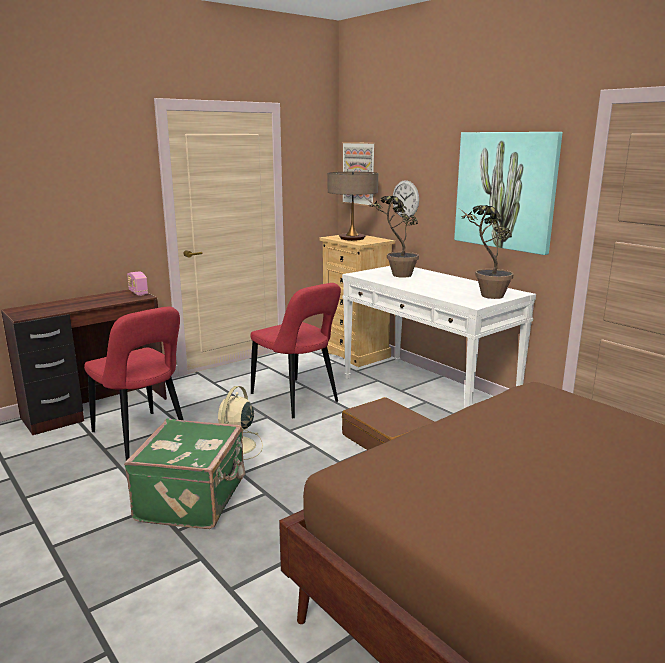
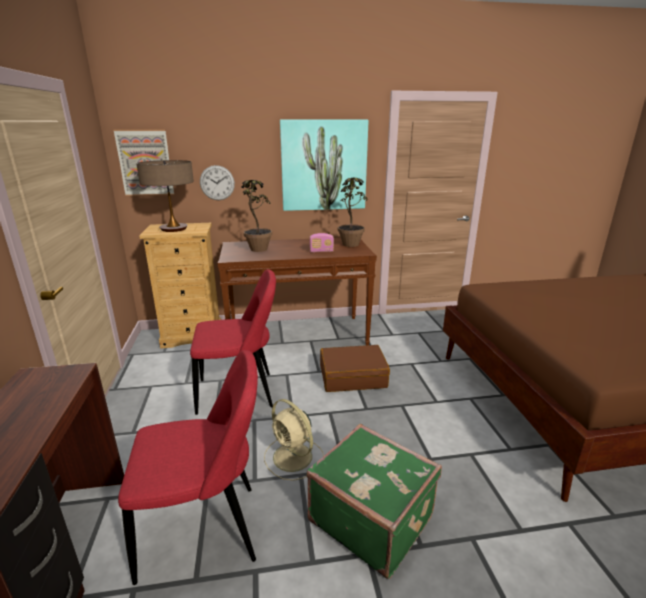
camera: 60 degrees left, 5 degrees up
radio [127,271,148,296] -> radio moved to [310,233,334,252]
white console table [342,266,536,408] -> brown console table [217,237,377,345]

